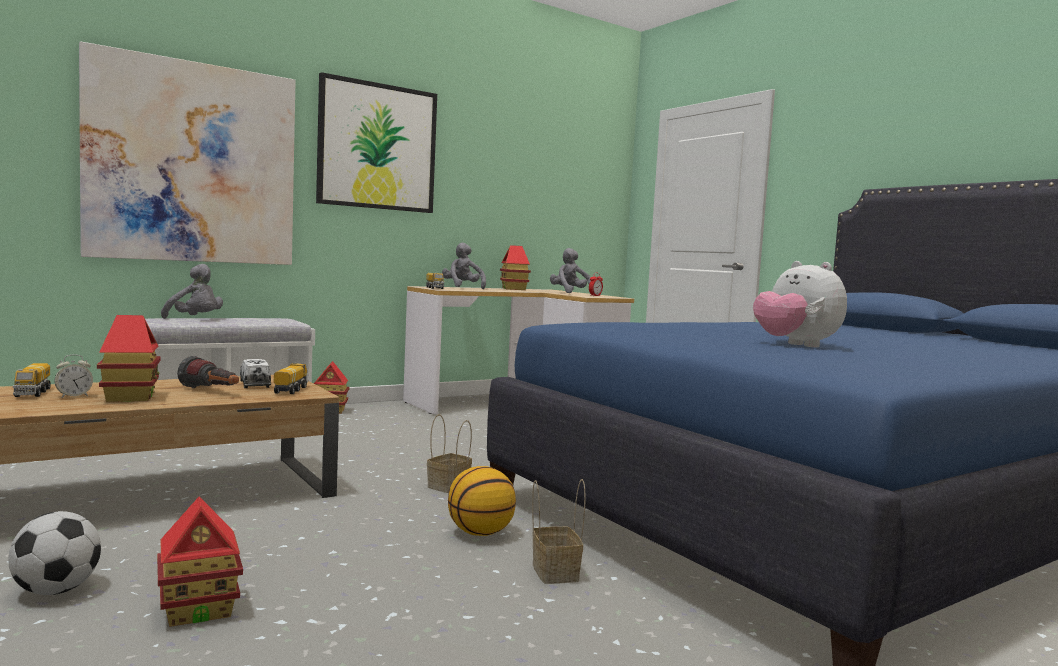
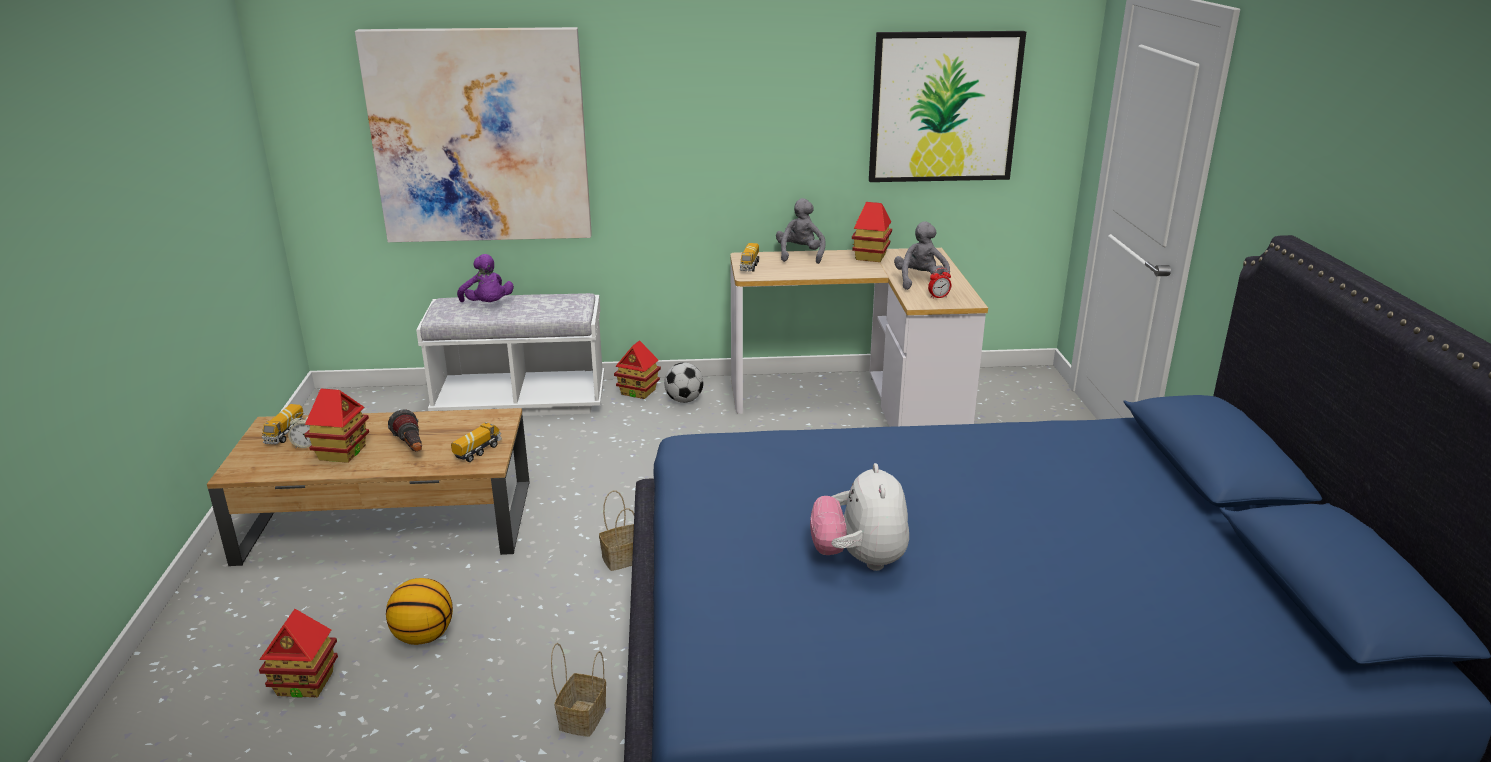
camera: 30 degrees right, 20 degrees up
football [8,511,101,595] -> football moved to [664,362,704,403]
grey plush toy [161,264,223,319] -> purple plush toy [457,254,514,302]
toy truck [240,359,271,388] -> none
picture [316,72,437,213] -> picture moved to [869,31,1026,182]
basketball [448,466,516,536] -> basketball moved to [386,578,453,645]

